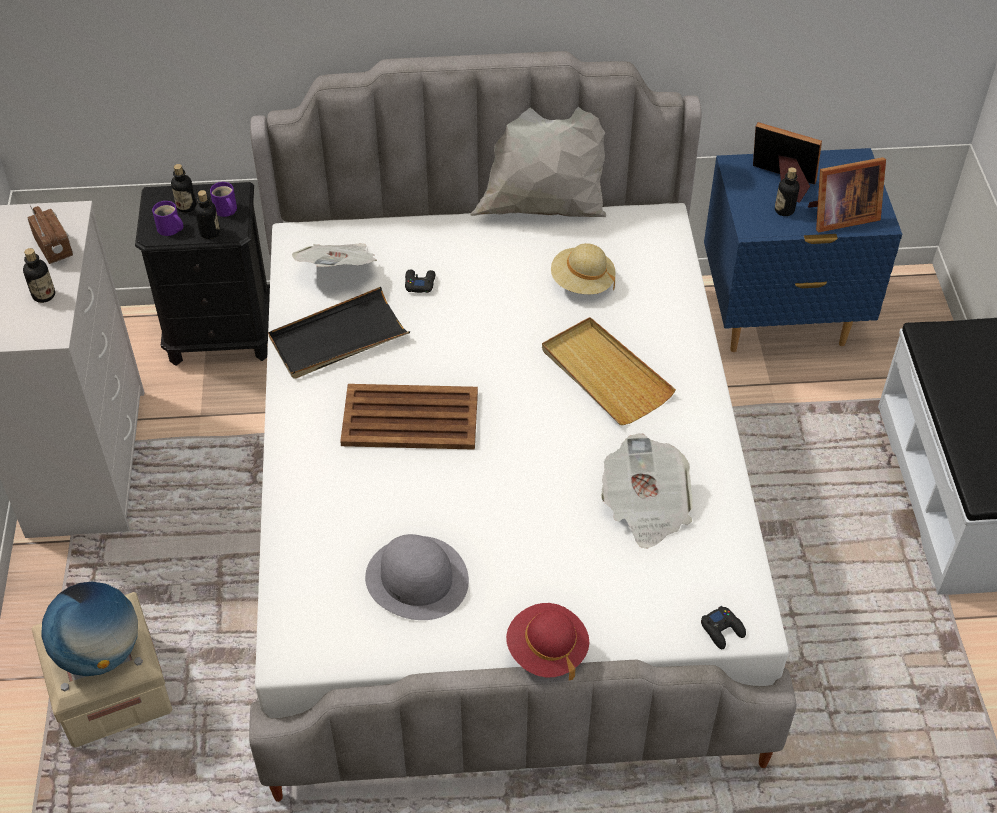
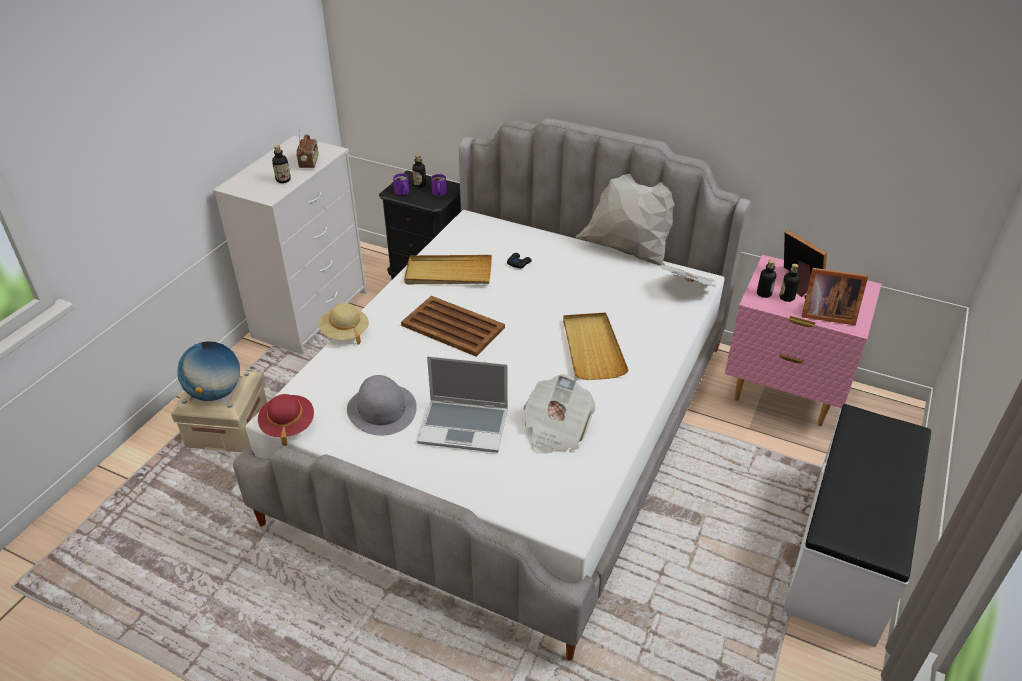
camera: 30 degrees right, 10 degrees down
bottle [195,190,220,239] -> bottle moved to [757,260,777,298]
black tray [268,287,410,379] -> beige tray [404,255,492,284]
newspaper [292,243,377,267] -> newspaper moved to [660,265,717,288]
red hat [506,603,589,681] -> red hat moved to [258,394,314,446]
beige hat [551,243,616,294] -> beige hat moved to [318,303,369,345]
black game controller [701,606,746,649] -> none
blue nightstand [704,148,902,352] -> pink nightstand [725,255,881,426]
none -> laptop [417,356,508,453]

